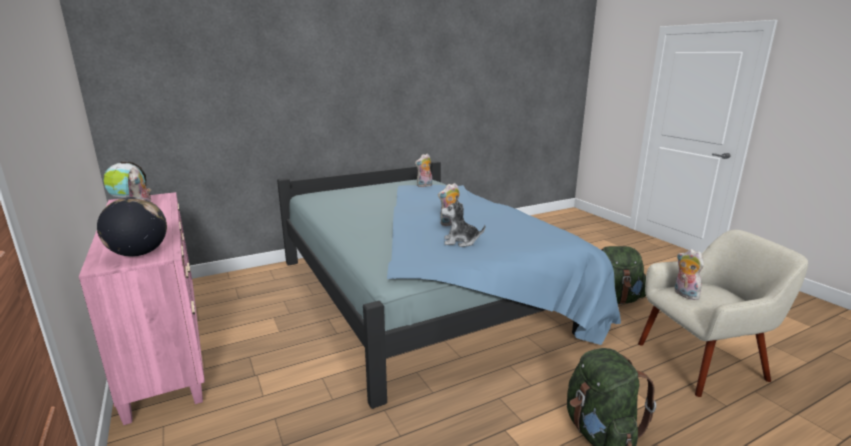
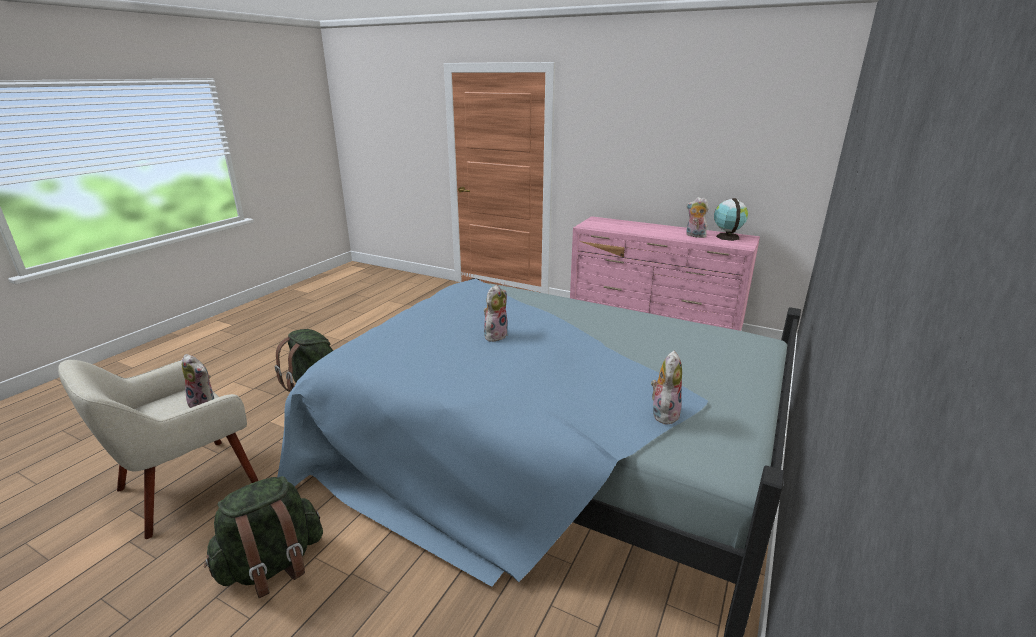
camera: 145 degrees right, 5 degrees up
globe [97,197,167,257] -> none
plush toy [441,199,485,247] -> none

